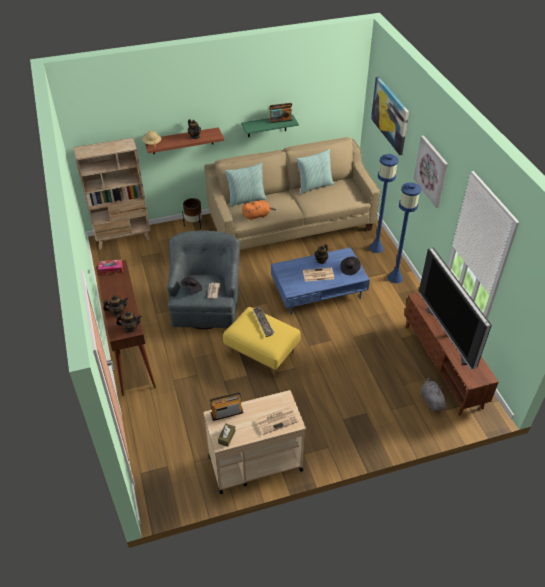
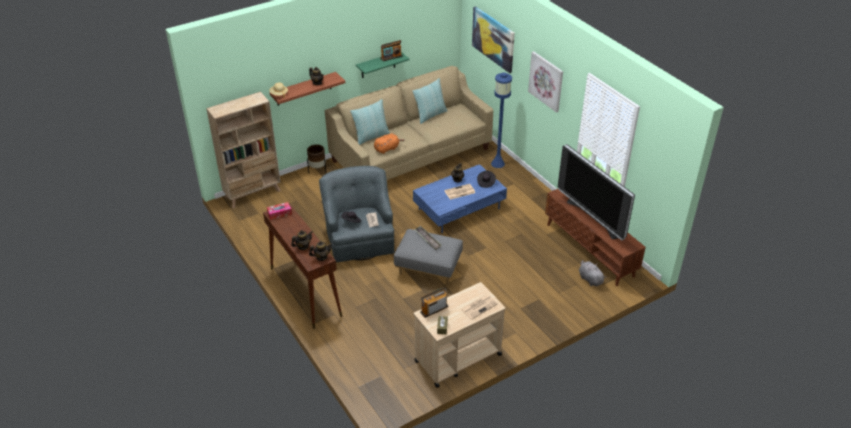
camera: 15 degrees left, 5 degrees down
yellow ottoman [223,307,301,376] -> grey ottoman [394,229,463,286]
blue floor lamp [388,182,421,283] -> none

